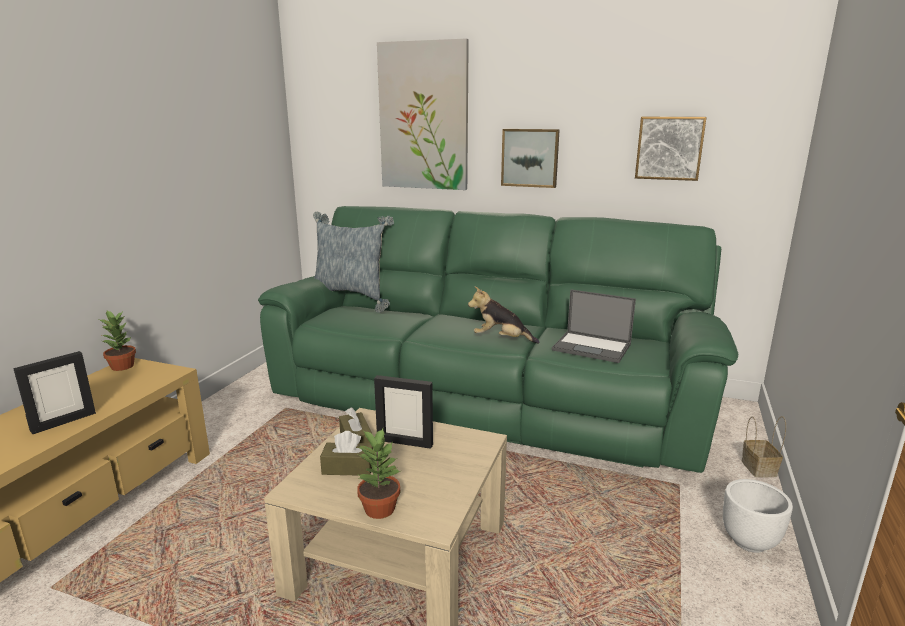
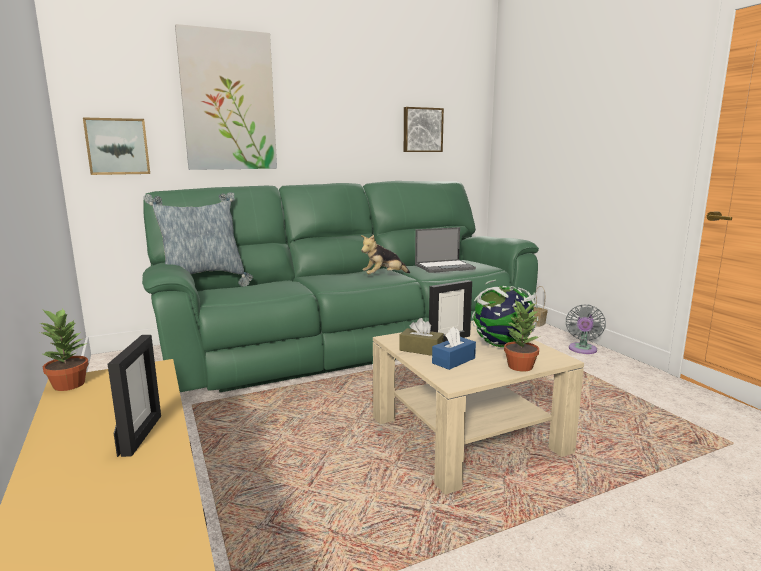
camera: 45 degrees left, 5 degrees down
brown tissue box [320,431,373,476] -> blue tissue box [432,327,476,370]
picture [501,129,560,188] -> picture moved to [83,117,150,175]
white planter [723,479,793,553] -> grey fan [566,305,606,354]
none -> globe [472,280,539,347]

